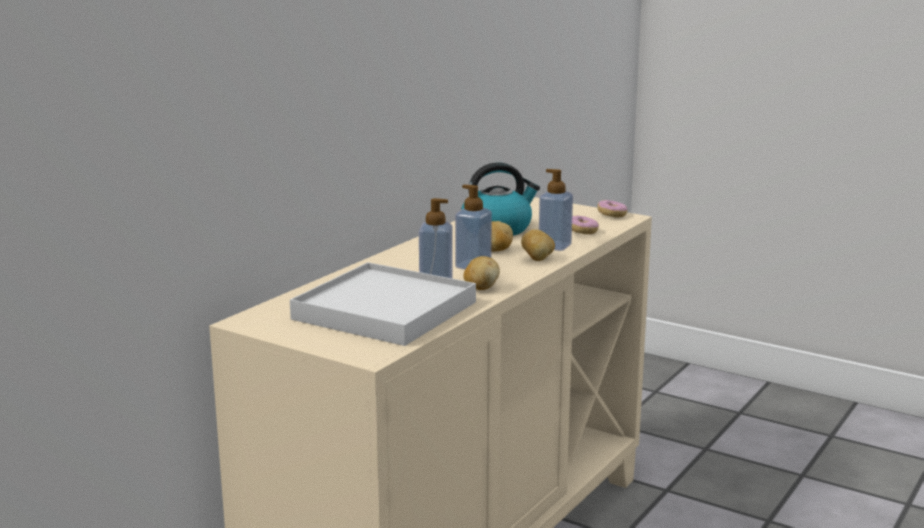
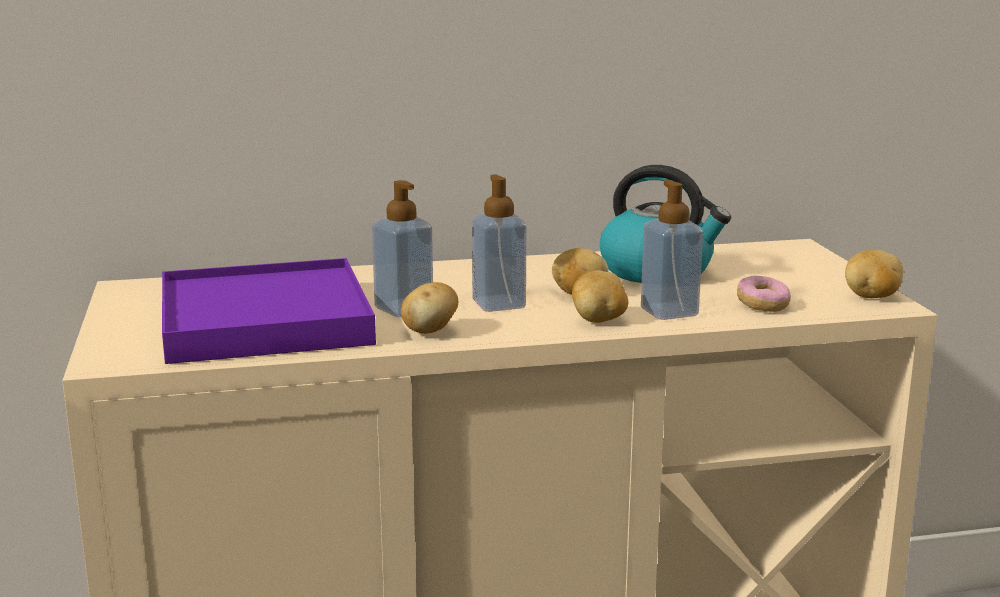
camera: 45 degrees right, 0 degrees up
white tray [290,262,476,346] -> purple tray [162,258,376,364]
donut [597,200,628,217] -> potato [845,250,903,298]

